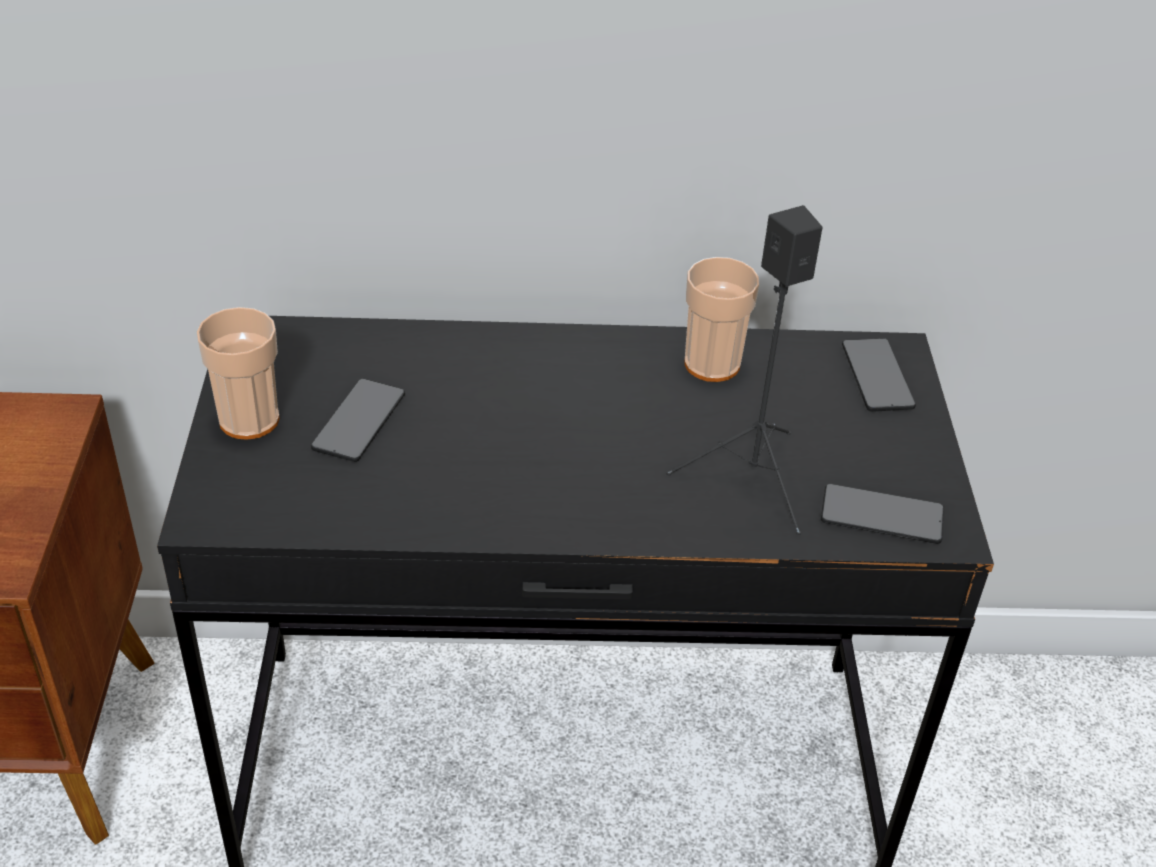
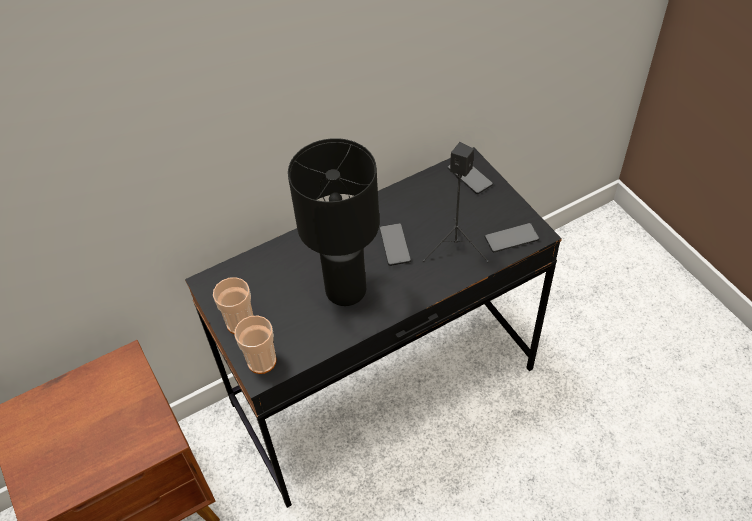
camera: 25 degrees left, 10 degrees up
phone [311,378,405,462] -> phone moved to [379,223,411,266]
cup [684,257,759,382] -> cup moved to [234,315,276,374]
none -> black table lamp [288,138,379,306]

